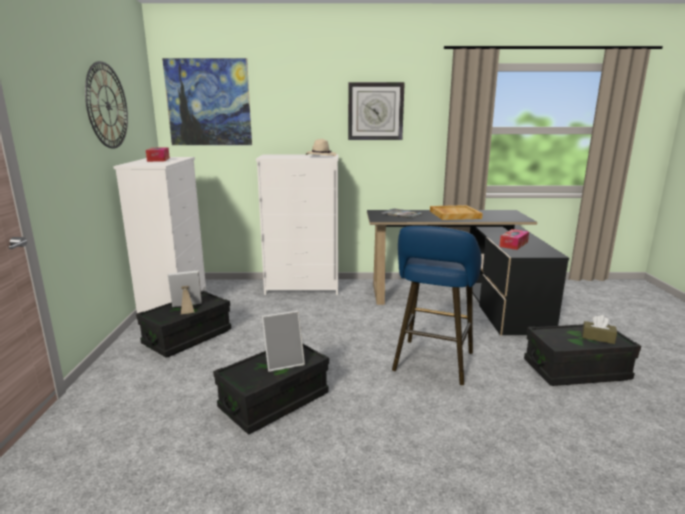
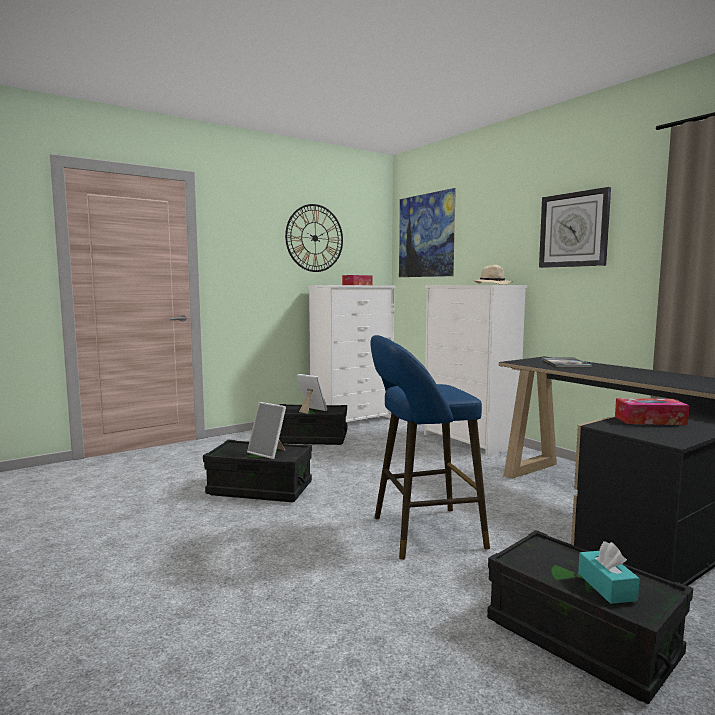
camera: 55 degrees right, 10 degrees down
beige tray [430,205,483,220] -> none
brown tissue box [582,315,617,344] -> turquoise tissue box [578,541,640,604]

